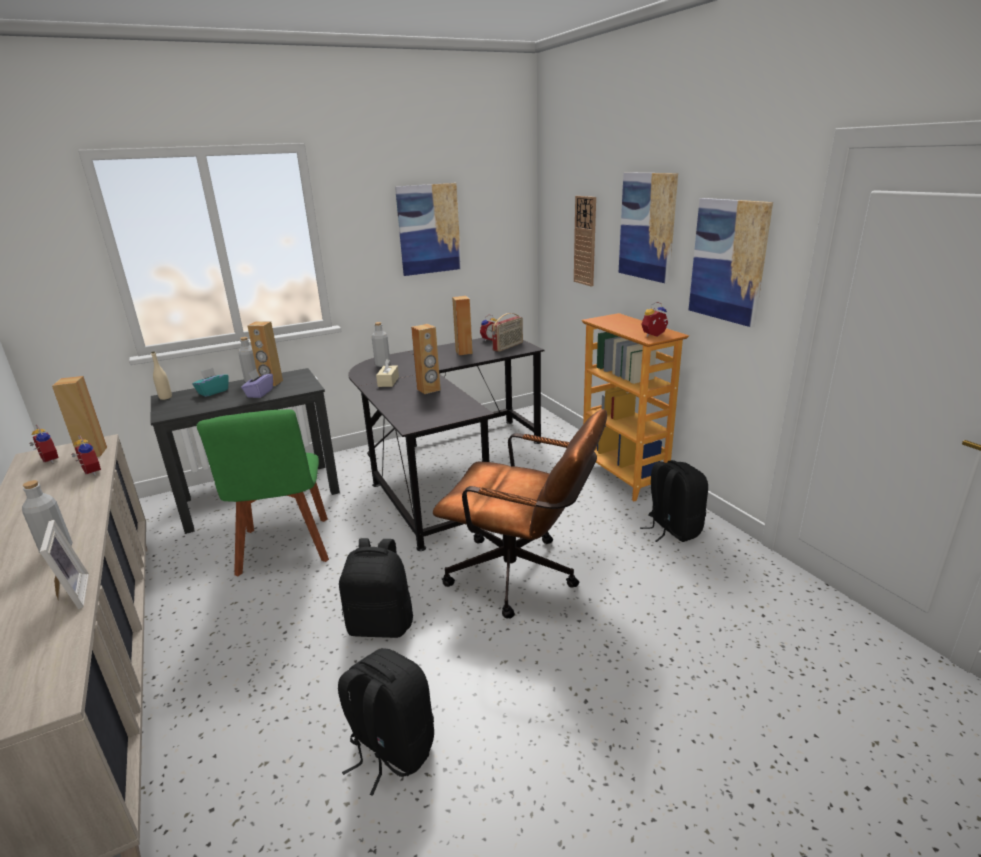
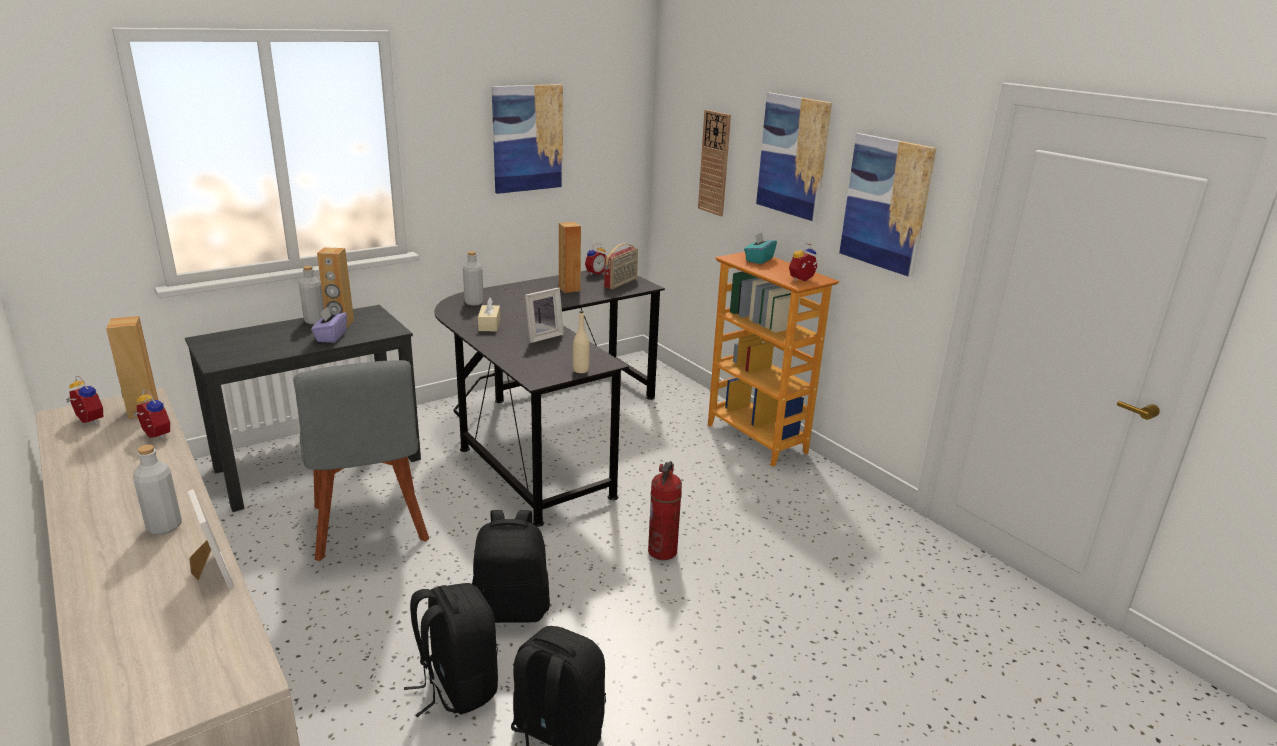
camera: 10 degrees left, 0 degrees up
beige bottle [151,351,172,400] -> beige bottle moved to [573,311,590,373]
turquoise tissue box [192,368,229,397] -> turquoise tissue box moved to [744,232,777,264]
green chair [197,409,329,576] -> grey chair [293,360,429,561]
brown speaker [411,324,441,394] -> picture frame [525,288,564,343]
brown office chair [433,409,607,619] -> fire extinguisher [648,461,682,560]
black backpack [640,460,708,542] -> black backpack moved to [404,583,498,717]

